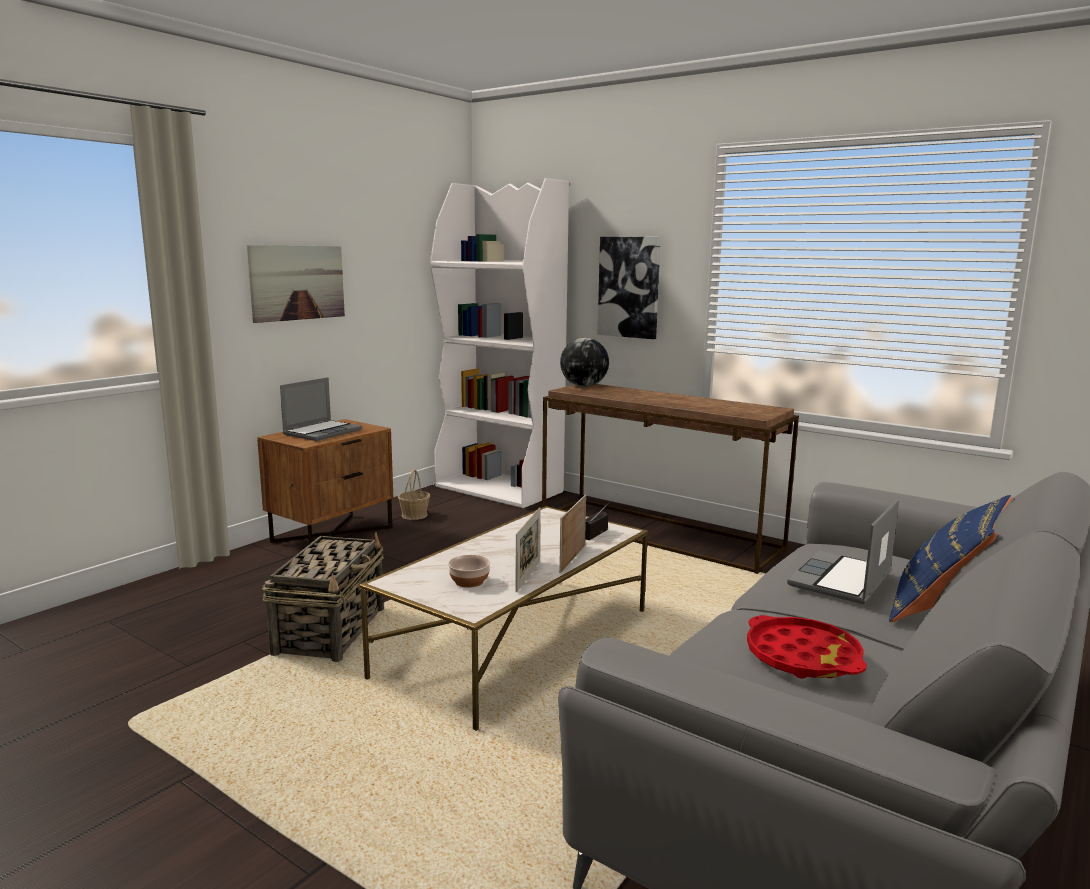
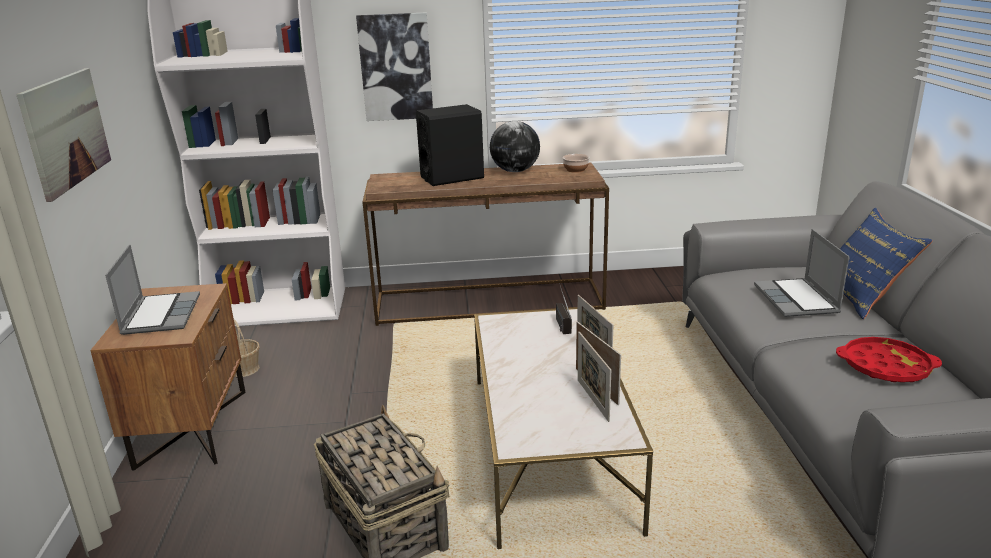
camera: 40 degrees left, 10 degrees up
bowl [448,555,490,588] -> bowl moved to [563,154,590,173]
globe [560,338,609,387] -> globe moved to [490,121,540,172]
none -> black speaker [416,104,484,186]
none -> picture frame [578,332,611,422]

